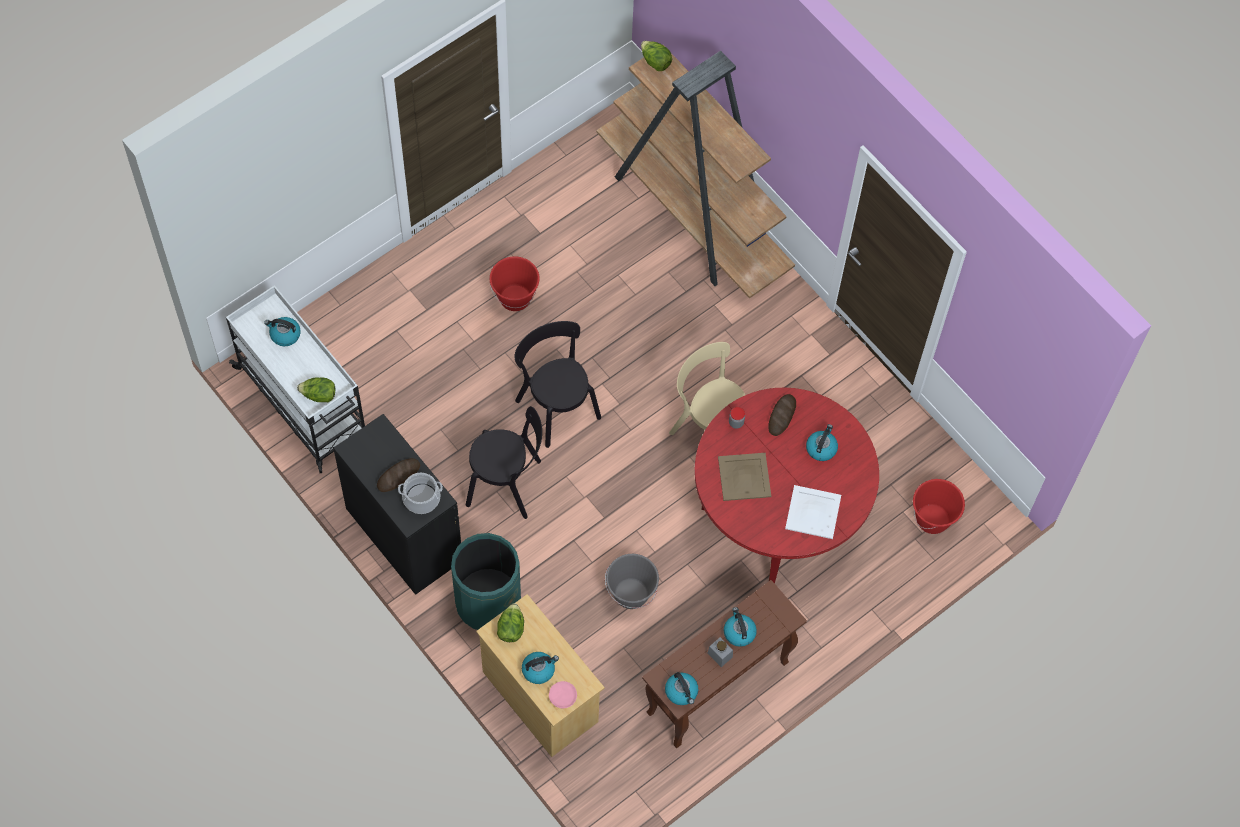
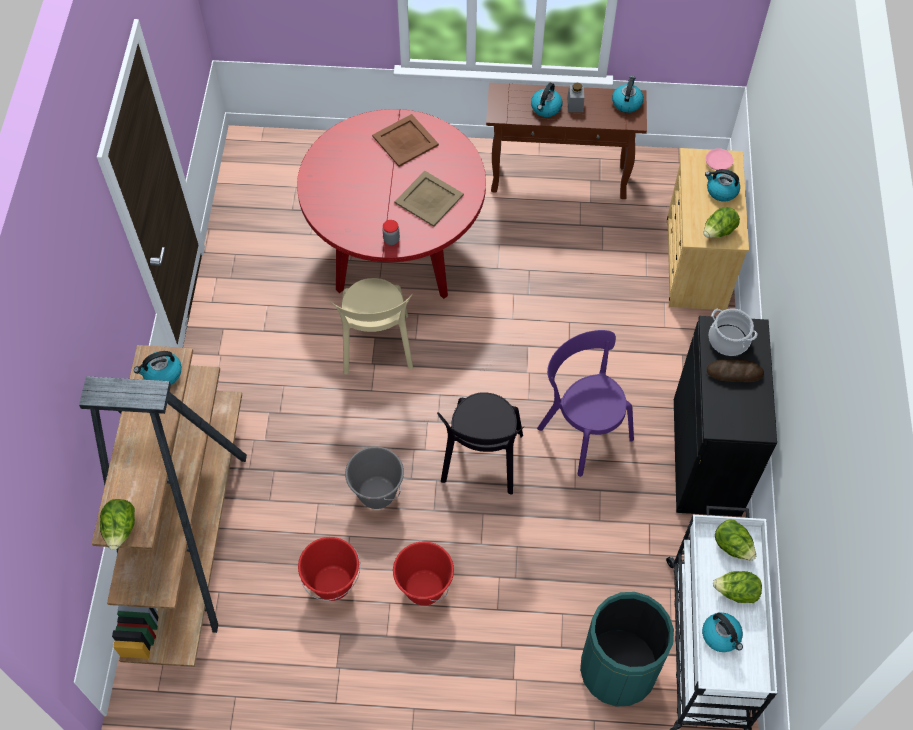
camera: 135 degrees left, 5 degrees down
green trash can [451,533,521,630] -> green trash can moved to [580,592,674,706]
black chair [466,406,542,519] -> purple chair [537,330,634,477]
grey bucket [605,554,659,609] -> grey bucket moved to [345,446,404,509]
bread [768,394,796,436] -> none
white tray [785,485,841,539] -> brown tray [372,114,439,167]
kettle [806,424,838,461] -> kettle moved to [134,351,182,385]
red bucket [913,479,965,534] -> red bucket moved to [298,537,361,601]
none -> lettuce [713,571,762,603]

